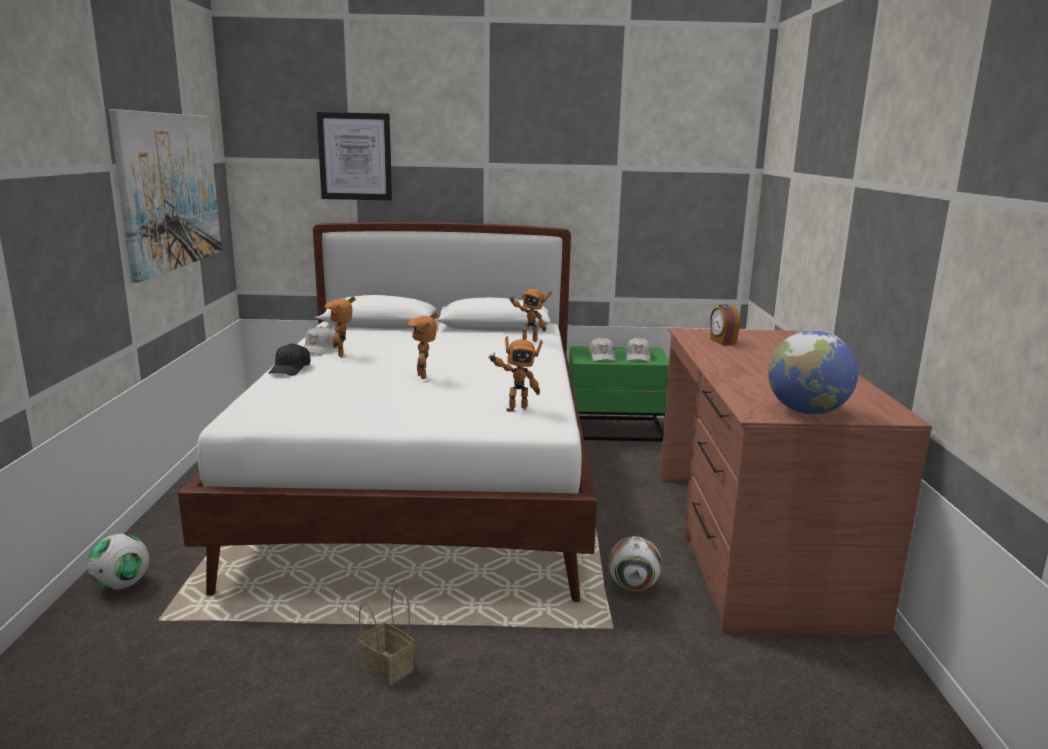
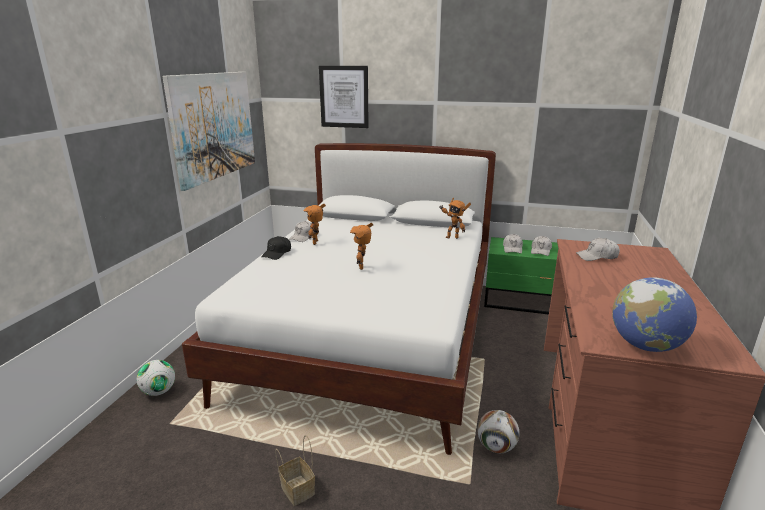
camera: 15 degrees right, 5 degrees up
toy robot [488,336,543,411] -> none
alarm clock [710,305,740,345] -> white cap [576,238,620,261]

